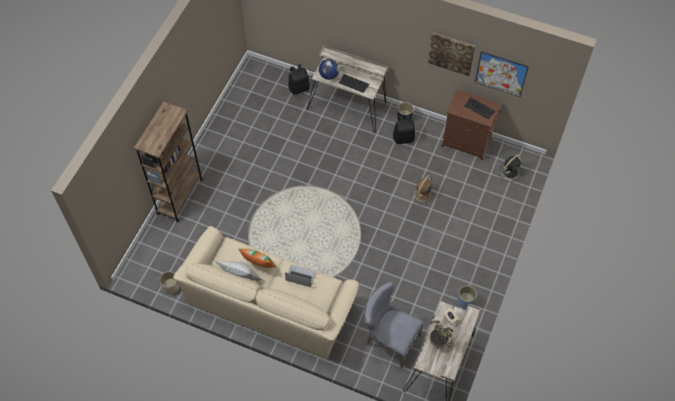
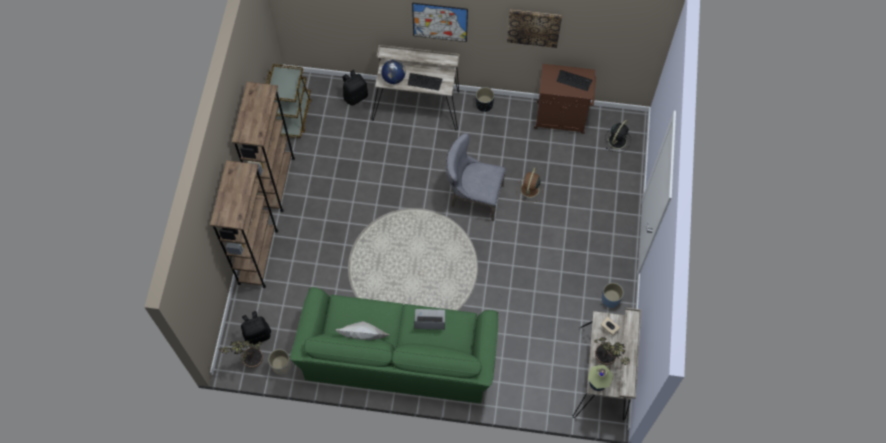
camera: 15 degrees left, 5 degrees up
beige sofa [173,226,360,359] -> green sofa [290,287,498,403]
pillow [238,249,276,268] -> none
grey chair [364,282,424,368] -> grey chair moved to [446,133,506,221]
black backpack [393,115,415,144] -> black backpack moved to [241,311,271,345]
picture [475,51,529,97] -> picture moved to [412,2,468,42]
none -> potted plant [219,340,263,368]
none -> brown bookcase [232,82,295,212]
none -> brown cart [266,64,312,138]
none -> table lamp [588,365,613,391]

